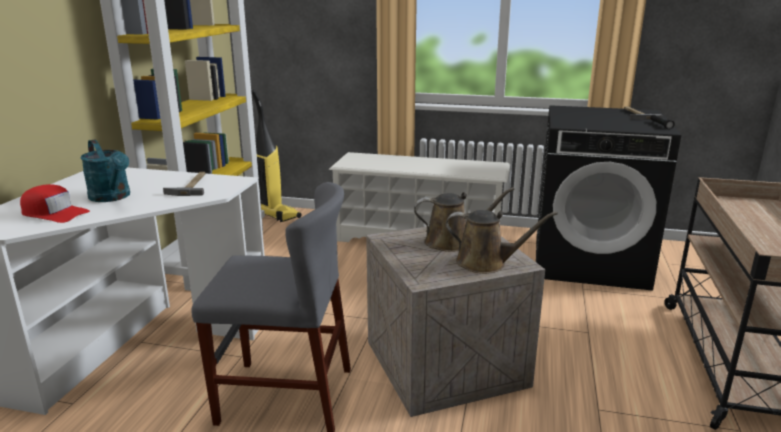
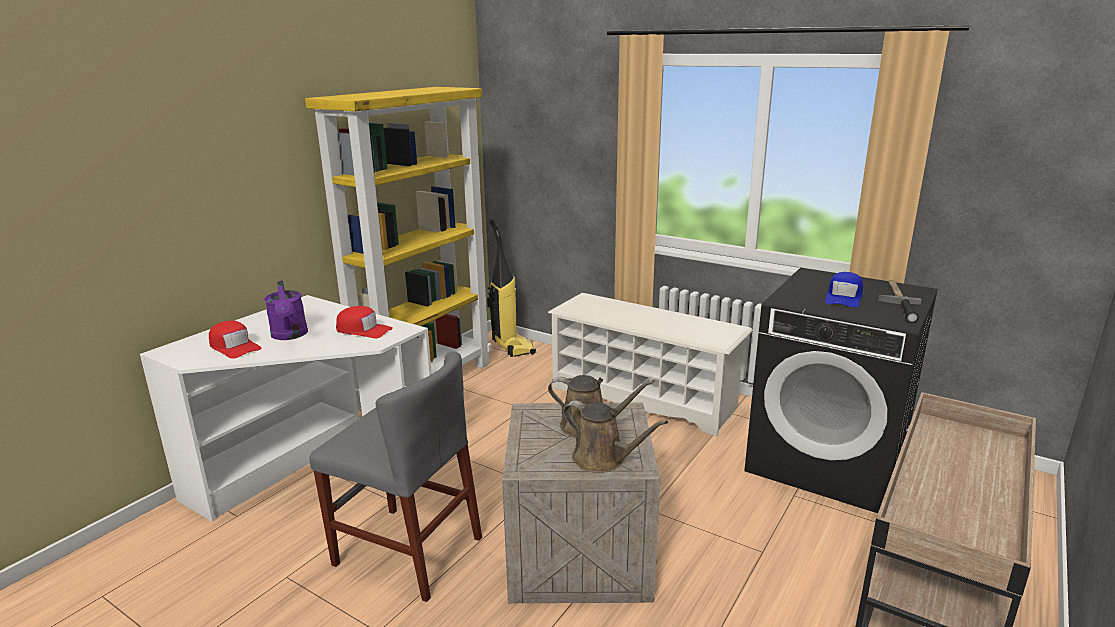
camera: 20 degrees right, 0 degrees up
turquoise watering can [81,139,130,202] -> purple watering can [264,281,308,340]
hammer [163,172,206,196] -> red cap [336,306,393,338]
none -> blue cap [825,272,863,307]

